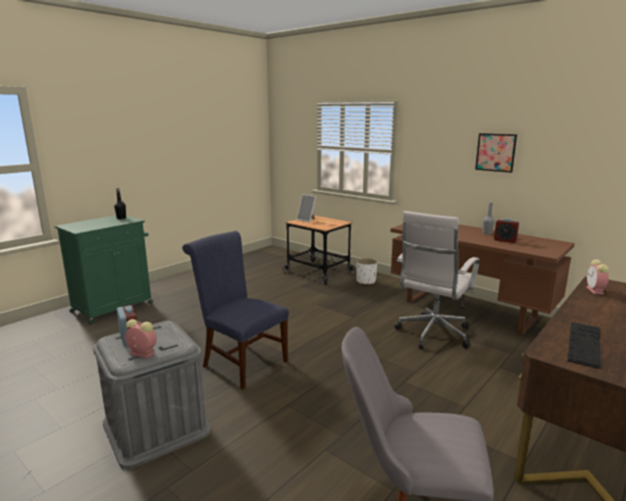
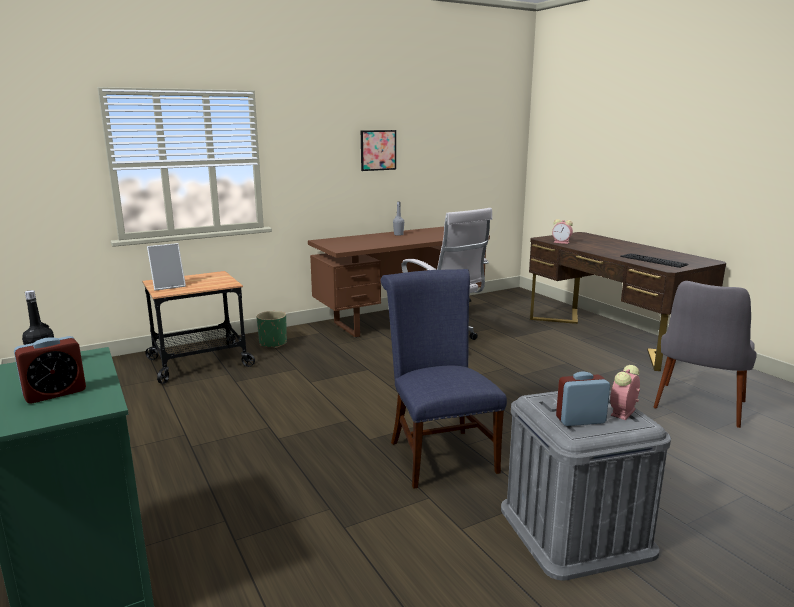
camera: 70 degrees left, 0 degrees up
blue chair [182,231,289,390] -> blue chair turned 105 degrees clockwise [381,269,507,489]
white planter [356,258,377,284] -> green planter [257,311,287,348]
alarm clock [494,219,519,243] -> alarm clock moved to [14,336,86,404]

